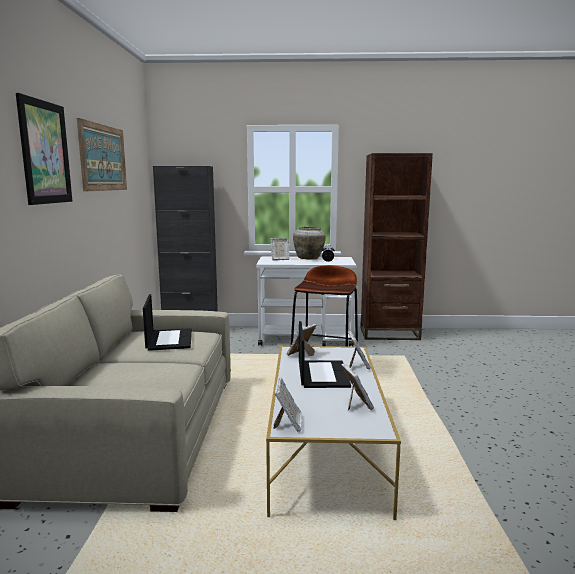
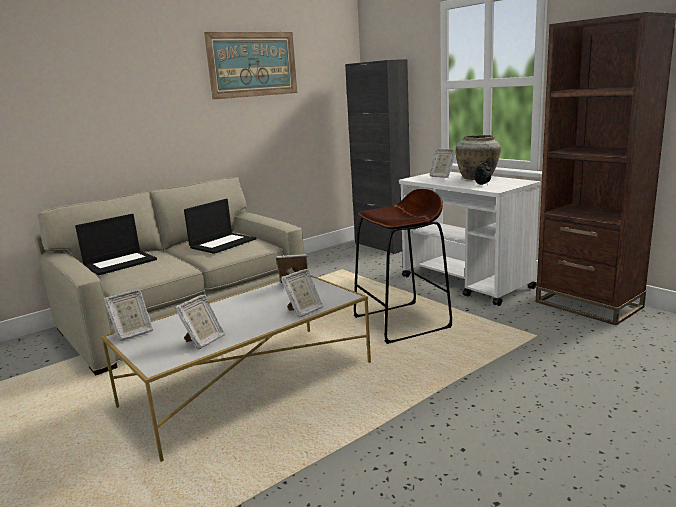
camera: 50 degrees right, 5 degrees up
picture [16,93,72,205] -> none
laptop [299,321,351,388] -> laptop moved to [75,214,157,275]

